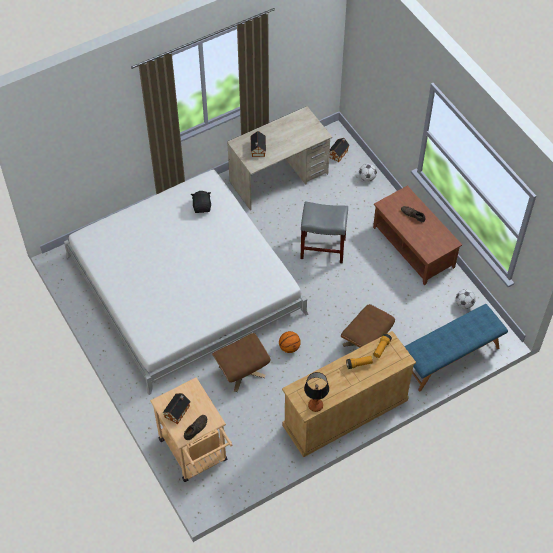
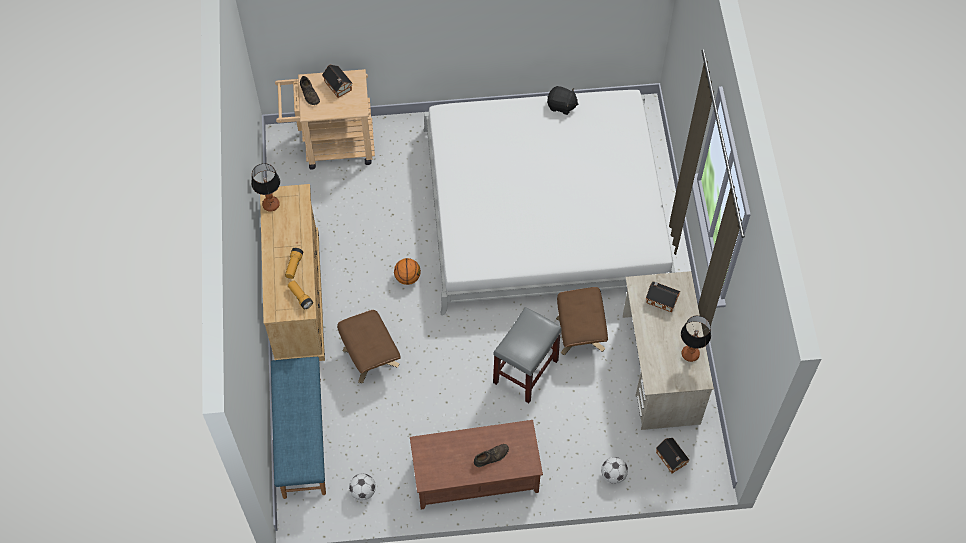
camera: 115 degrees right, 5 degrees up
black plush toy [191,191,211,213] -> black plush toy moved to [547,86,579,115]
brown ottoman [212,333,271,392] -> brown ottoman moved to [556,287,608,355]
none -> table lamp [681,316,711,362]

